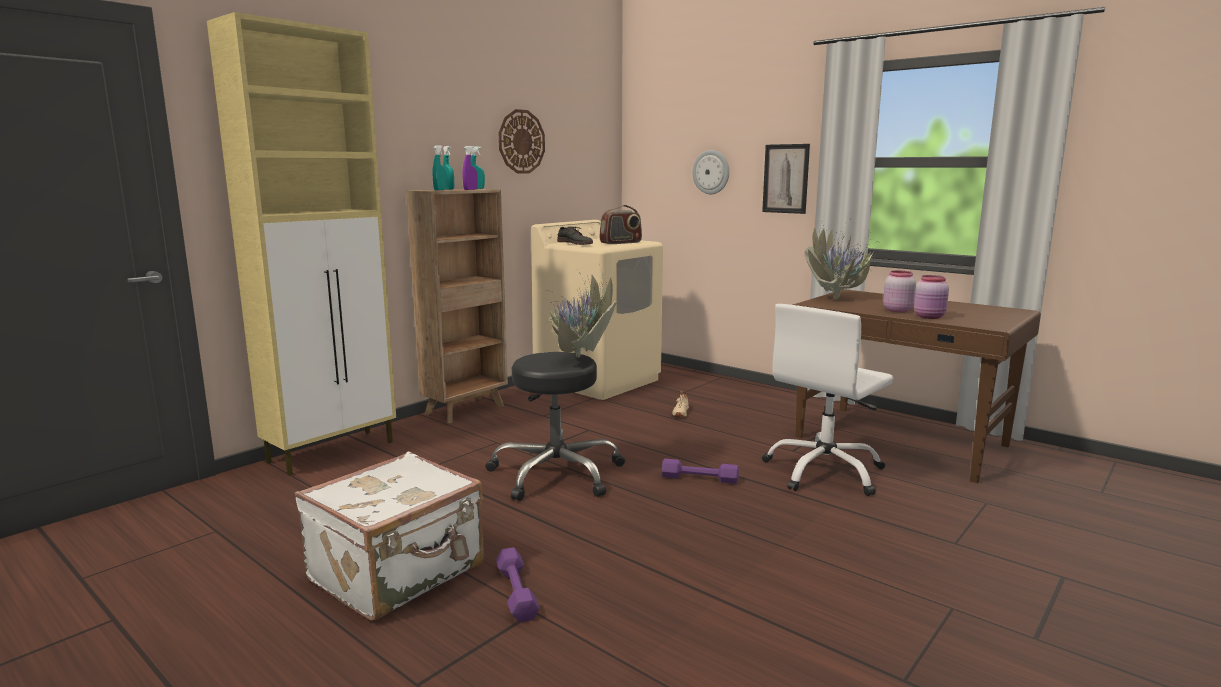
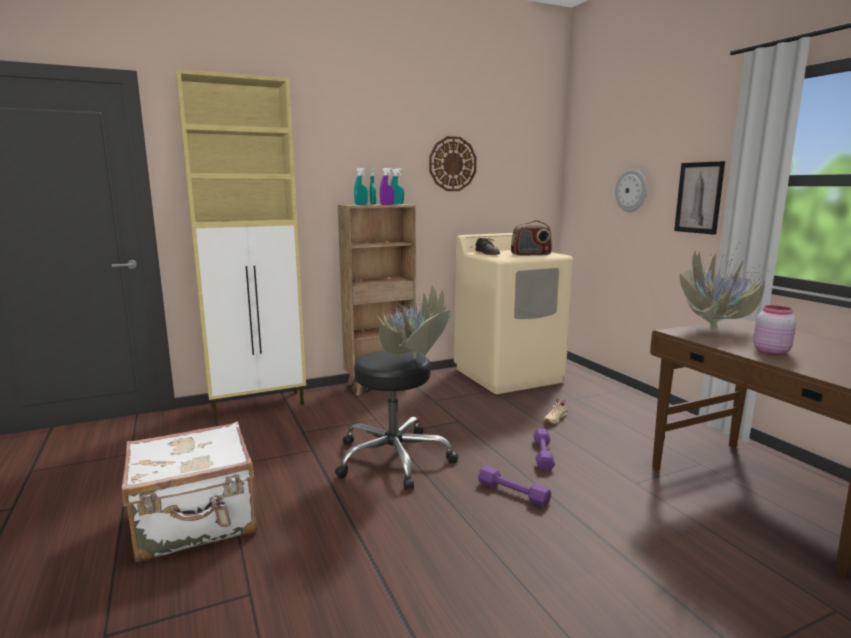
camera: 25 degrees right, 0 degrees up
purple dumbbell [496,547,540,622] -> purple dumbbell moved to [533,428,555,471]
white office chair [762,304,894,496] -> none
pink jar [914,275,949,319] -> none

